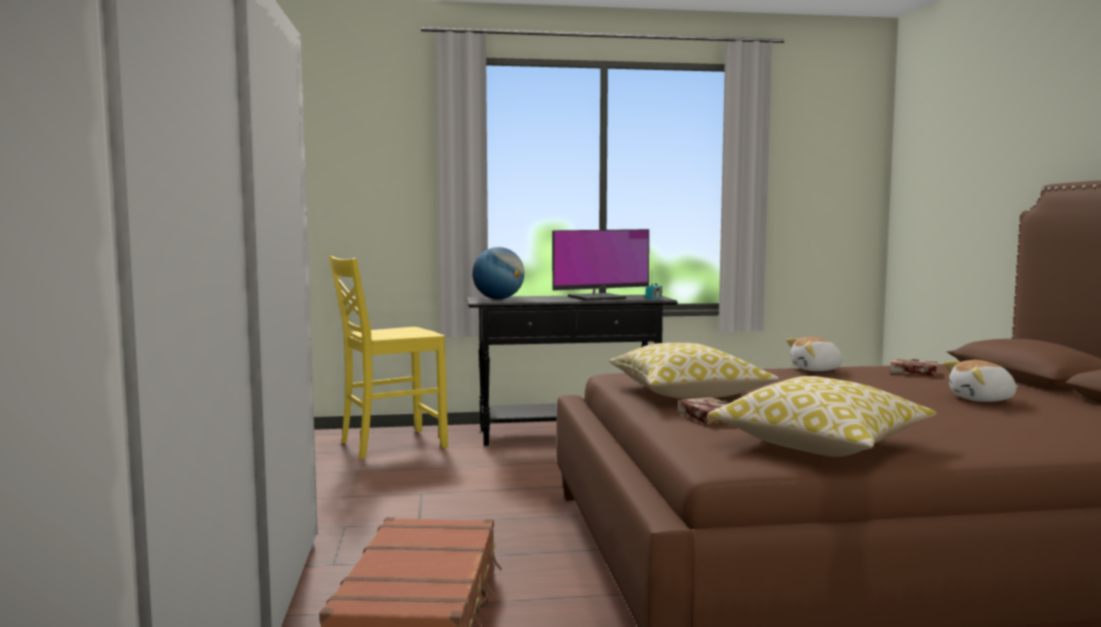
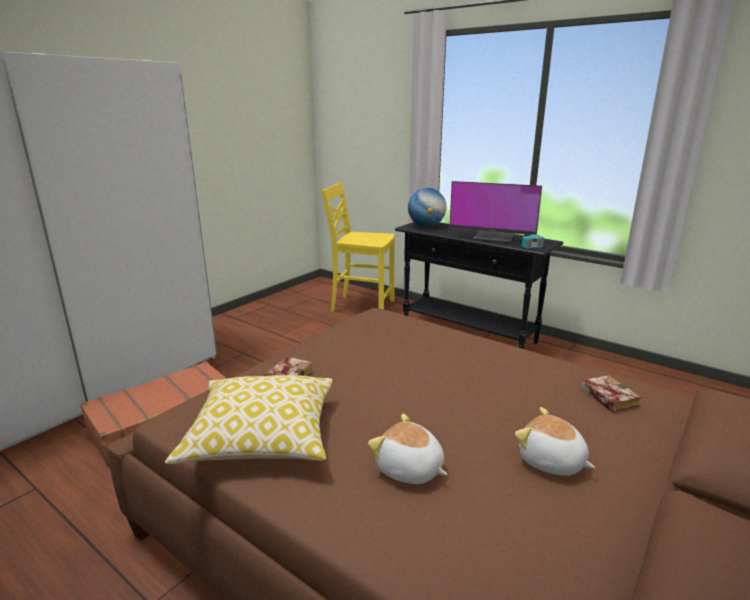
camera: 45 degrees right, 15 degrees up
pillow [609,343,779,399] -> none
plush toy [786,337,846,371] -> plush toy moved to [368,414,448,484]

